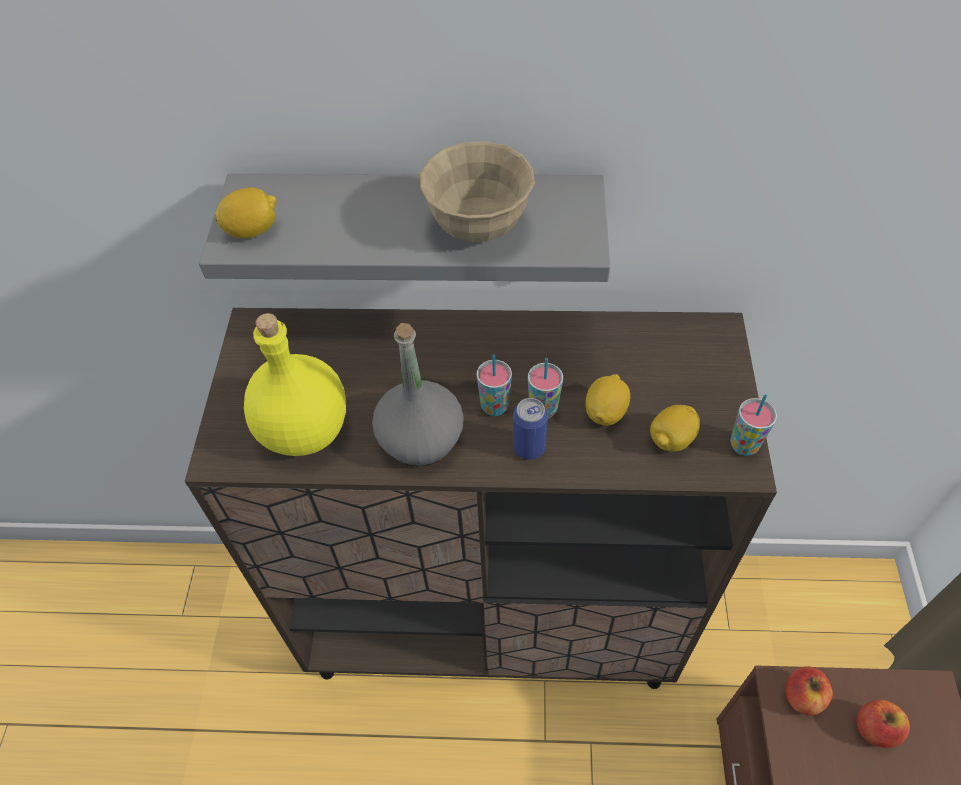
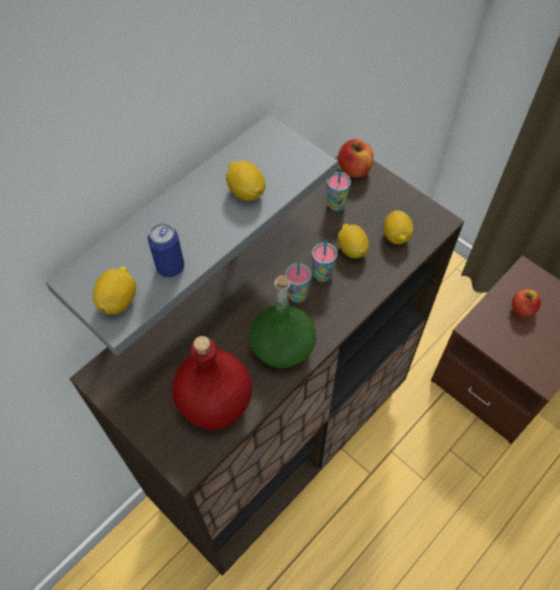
camera: 50 degrees left, 5 degrees up
yellow bottle [244,313,346,456] -> red bottle [172,336,253,430]
grey bottle [372,323,464,466] -> green bottle [249,275,316,368]
beige bowl [420,141,535,242] -> lemon [226,161,266,201]
can [513,398,548,460] -> can moved to [148,223,184,277]
cup [730,394,777,456] -> cup moved to [327,167,351,211]
apple [786,666,833,716] -> apple moved to [338,139,374,178]

